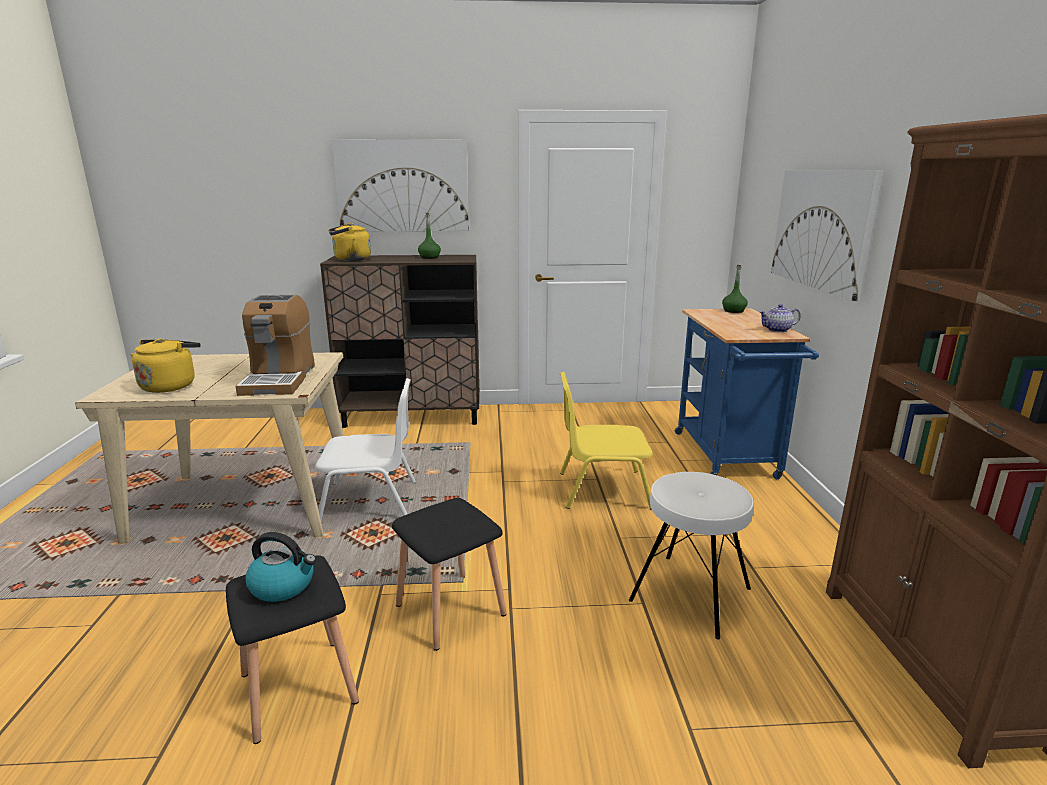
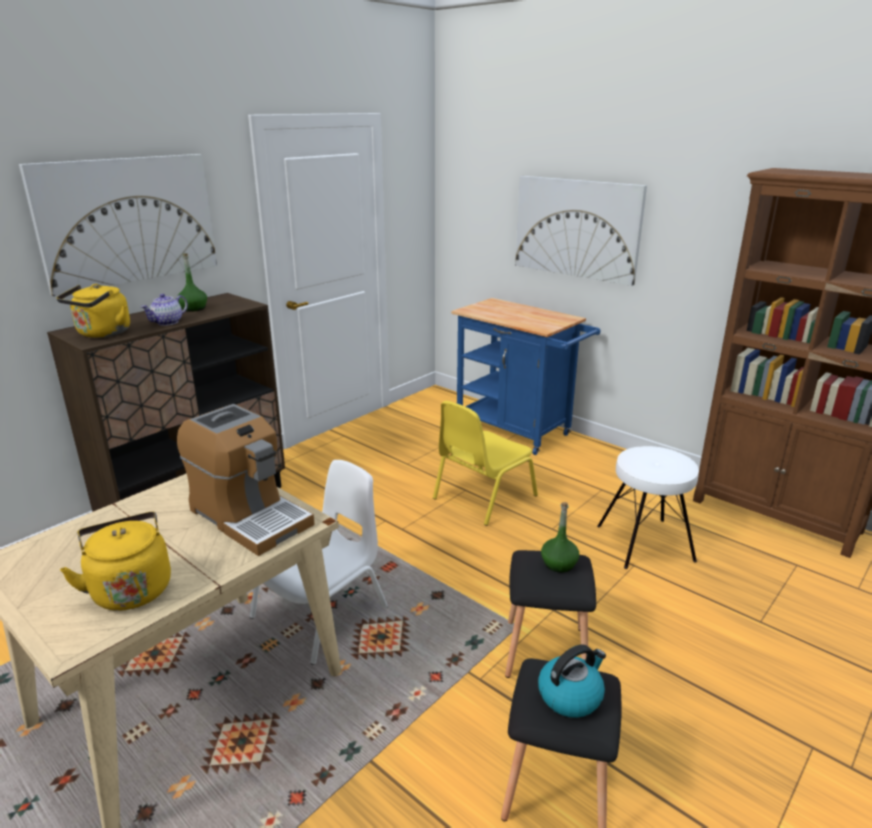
camera: 45 degrees left, 5 degrees up
green bottle [722,265,748,313] -> green bottle moved to [541,502,579,573]
teapot [759,304,801,332] -> teapot moved to [141,294,188,326]

